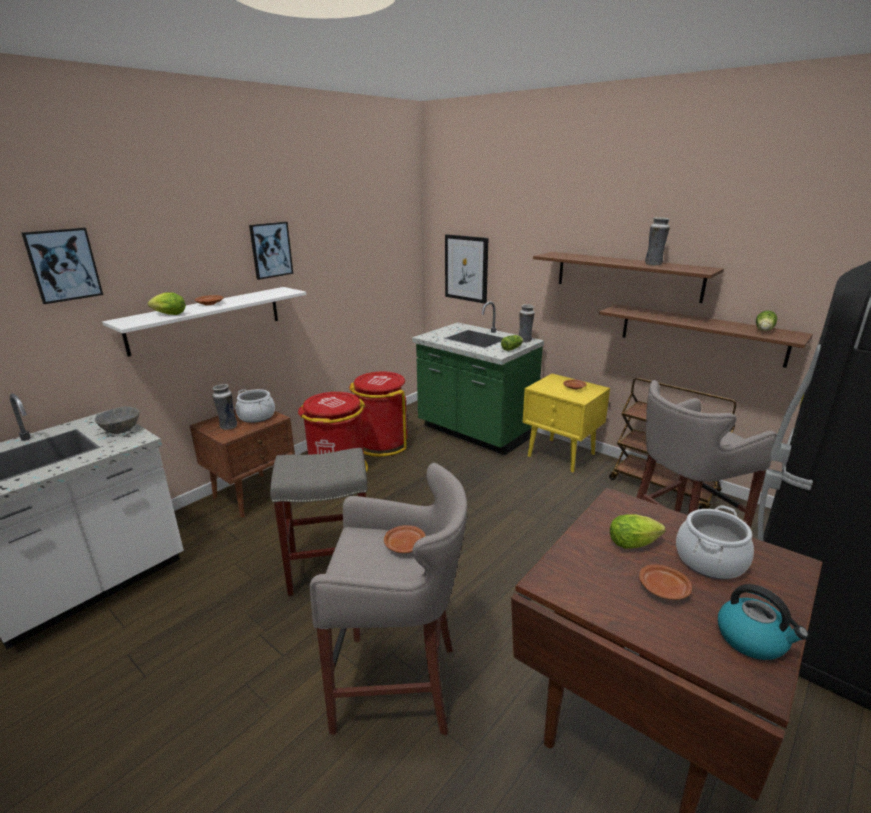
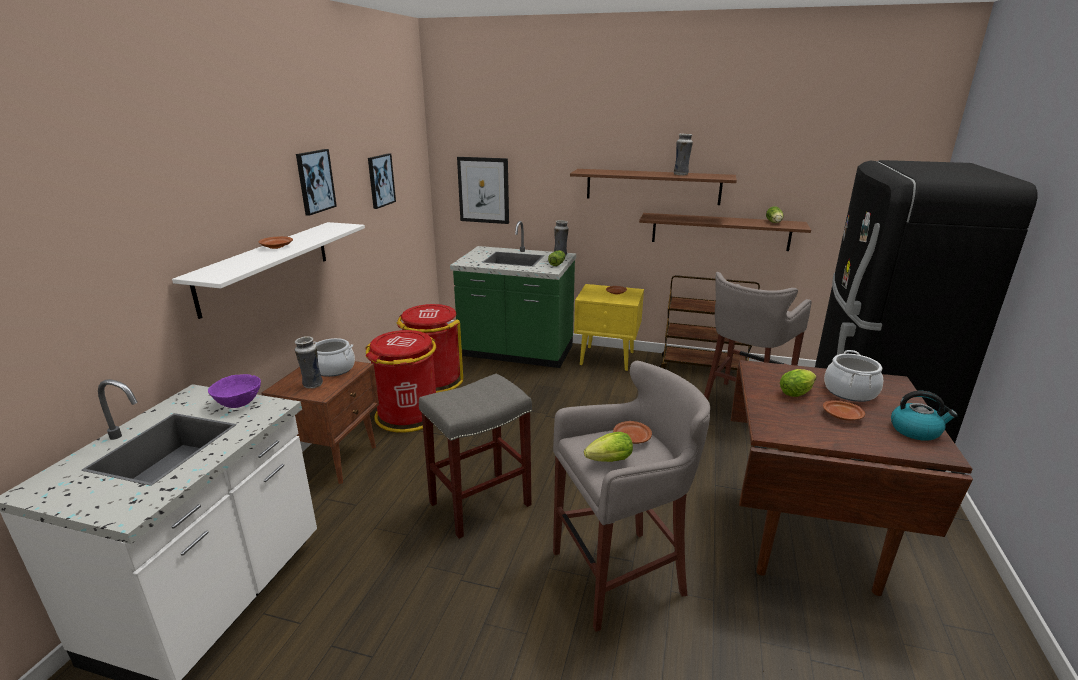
camera: 25 degrees left, 0 degrees up
picture [21,228,103,304] -> picture moved to [368,153,396,209]
grey bowl [94,407,139,434] -> purple bowl [208,374,261,408]
lettuce [148,292,186,315] -> lettuce moved to [584,432,633,462]

